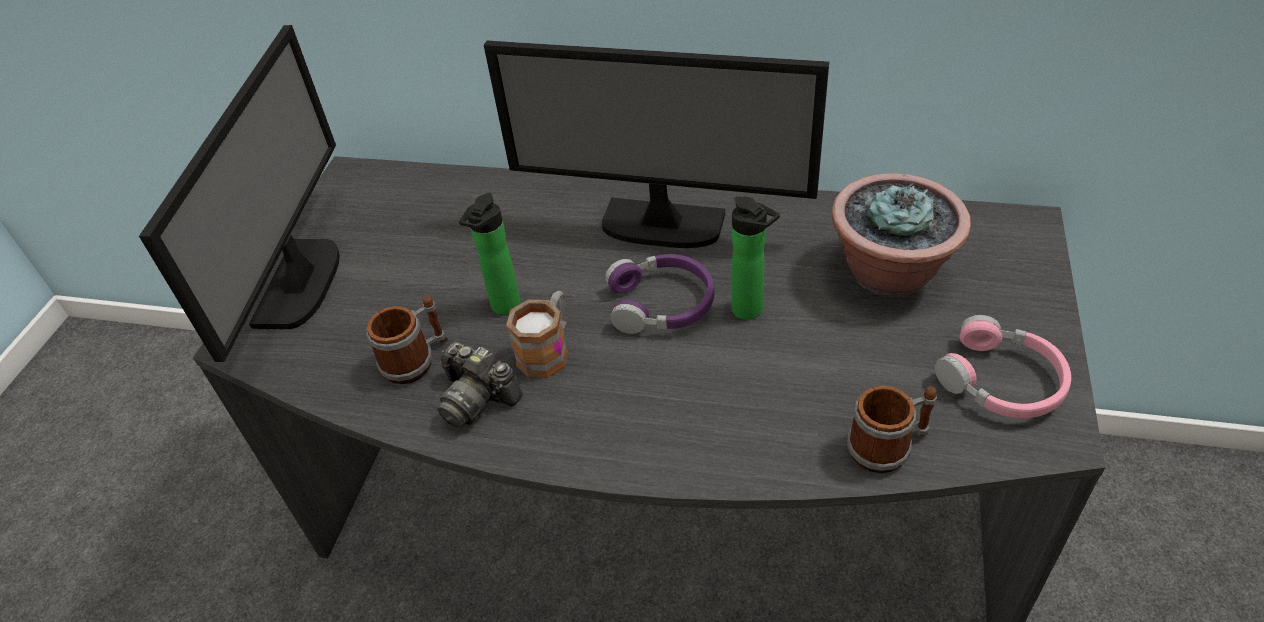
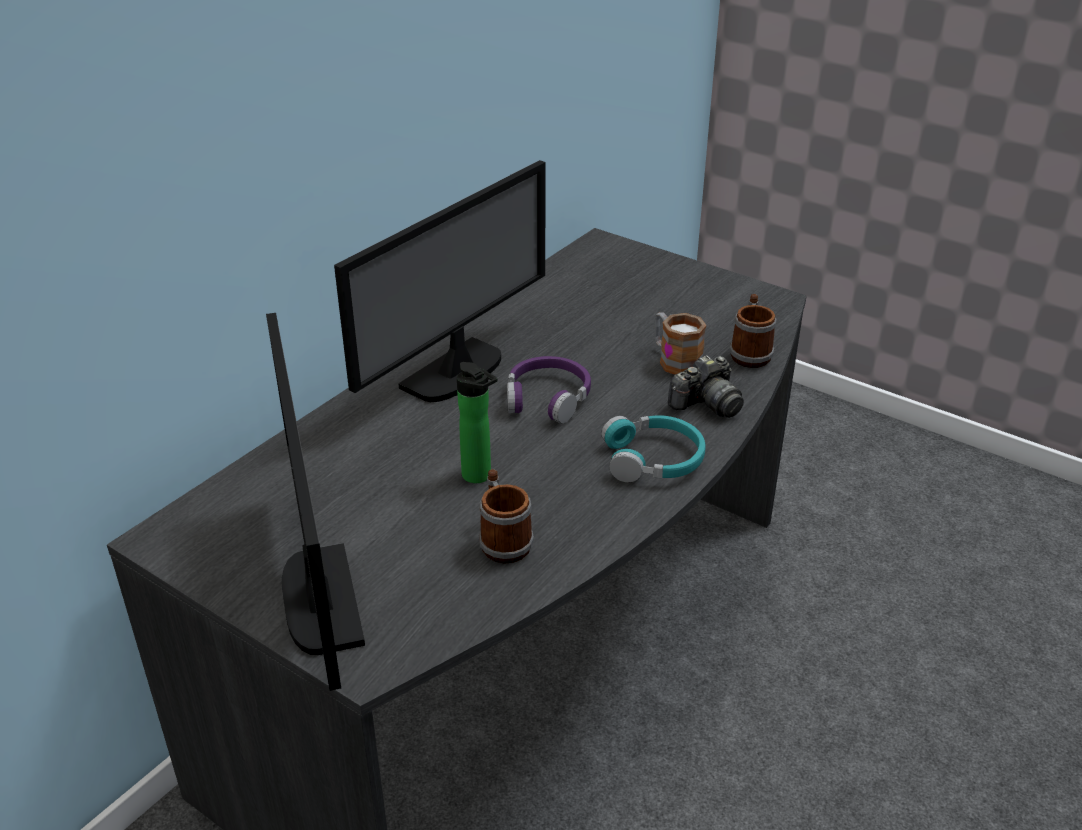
camera: 70 degrees left, 10 degrees down
monitor [139,25,340,362] -> monitor turned 135 degrees counterclockwise [266,313,365,691]
camera [437,341,523,428] -> camera moved to [668,355,744,418]
mug [506,291,568,378] -> mug moved to [654,312,707,375]
bottle [731,196,780,320] -> none
potted plant [832,173,971,298] -> none
pink headphones [935,315,1071,419] -> none
none -> turquoise headphones [601,415,706,482]

